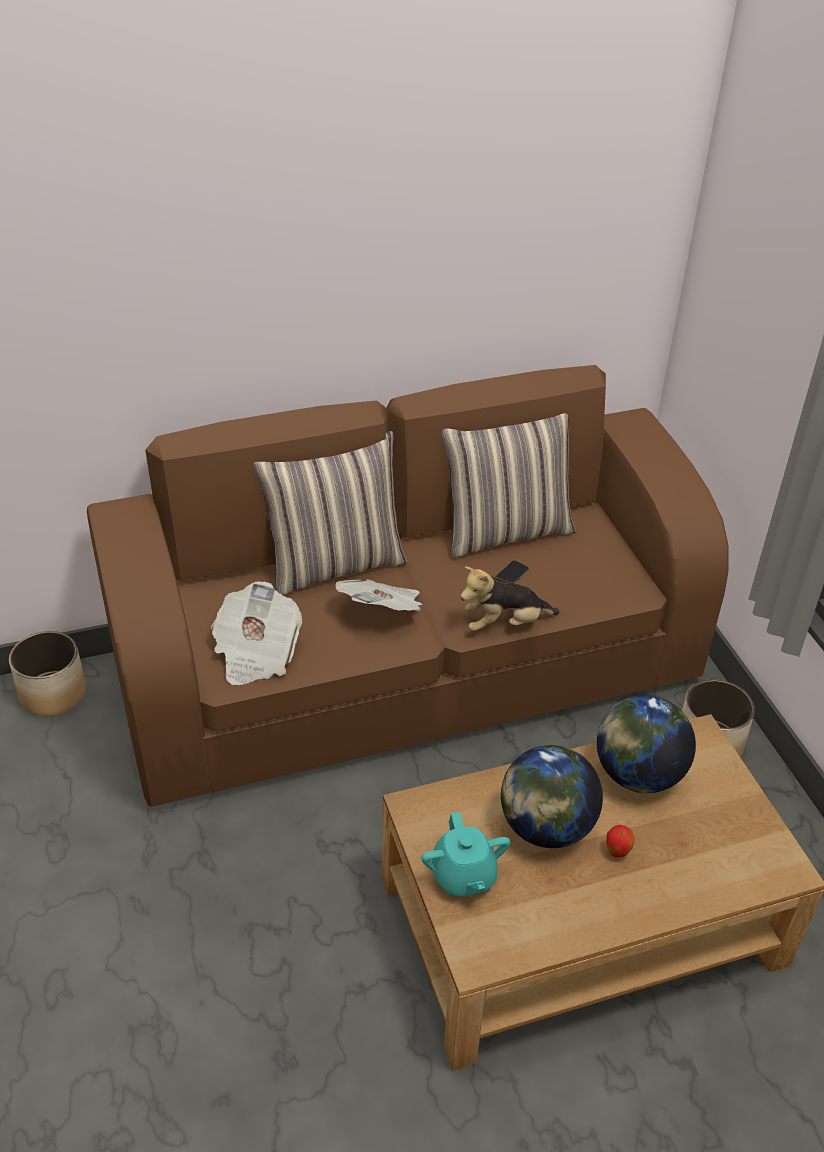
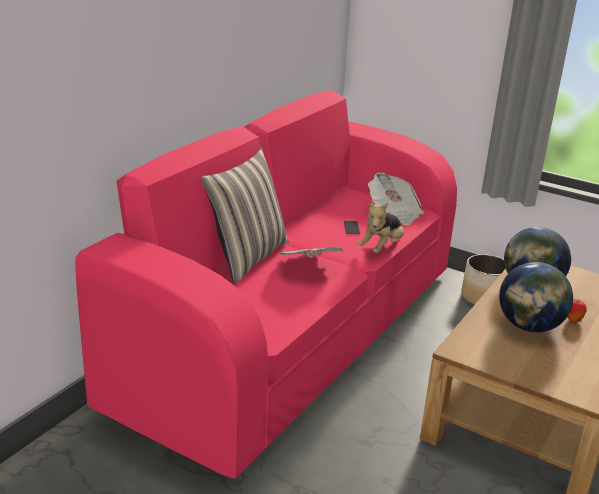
camera: 40 degrees left, 15 degrees down
planter [9,631,86,716] -> none
brown sofa [87,365,729,807] -> pink sofa [75,90,457,478]
newspaper [211,581,302,685] -> newspaper moved to [368,172,424,226]
turquoise teapot [421,812,510,896] -> none
pillow [442,413,576,558] -> none

